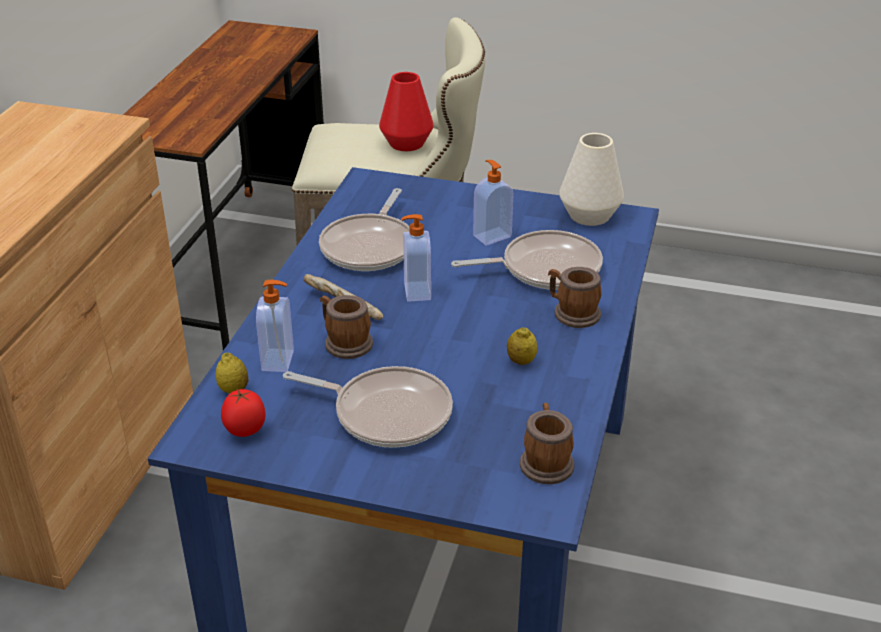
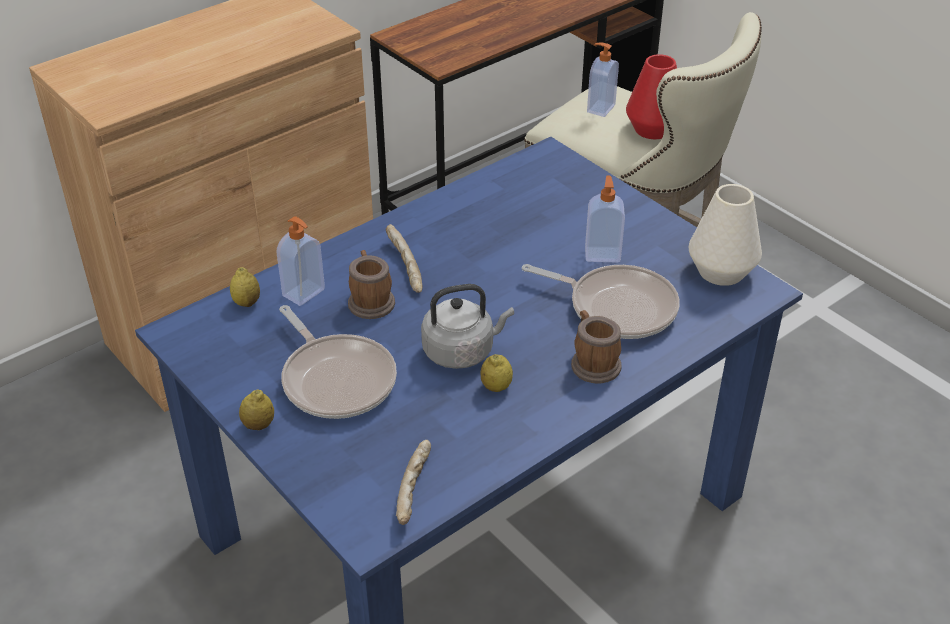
camera: 35 degrees right, 5 degrees up
tomato [221,389,265,437] -> none
frying pan [319,188,410,271] -> none
soap dispenser [401,214,431,302] -> soap dispenser moved to [587,42,619,117]
mug [520,403,574,484] -> bread [396,440,431,525]
none -> lemon [239,389,274,430]
none -> grey kettle [421,284,514,369]

